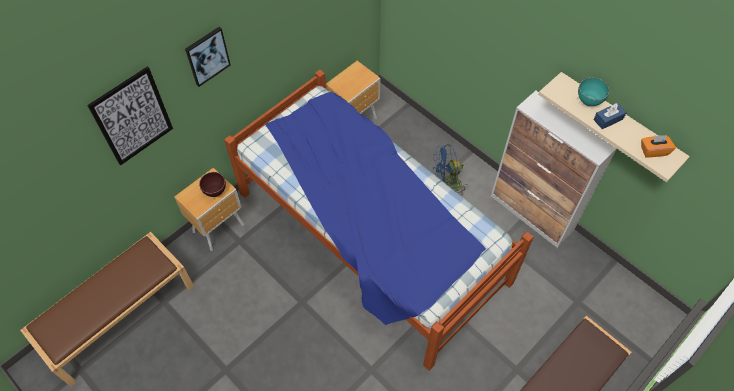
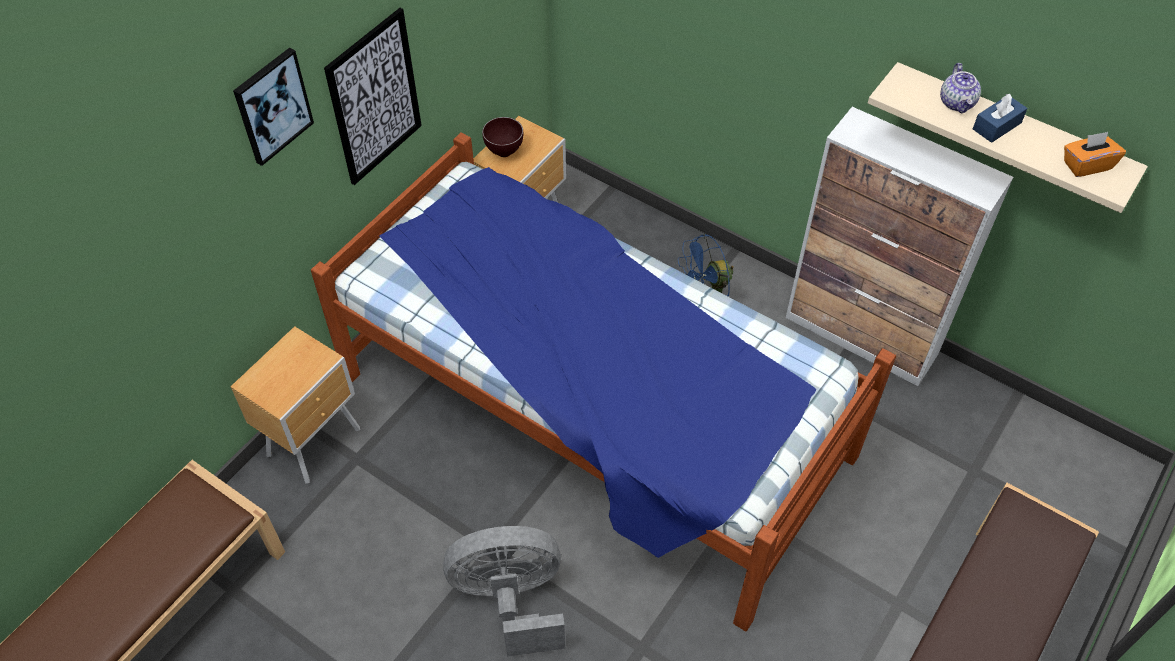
camera: 10 degrees left, 5 degrees down
picture [87,66,173,166] -> picture moved to [324,8,422,185]
brown bowl [199,172,226,197] -> brown bowl moved to [482,117,523,157]
turquoise bowl [578,77,610,106] -> teapot [940,63,981,114]
none -> grey fan [443,526,565,657]

